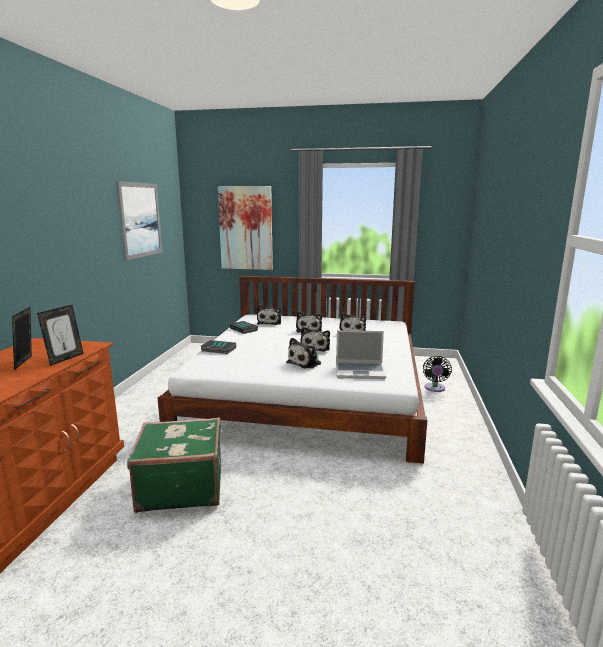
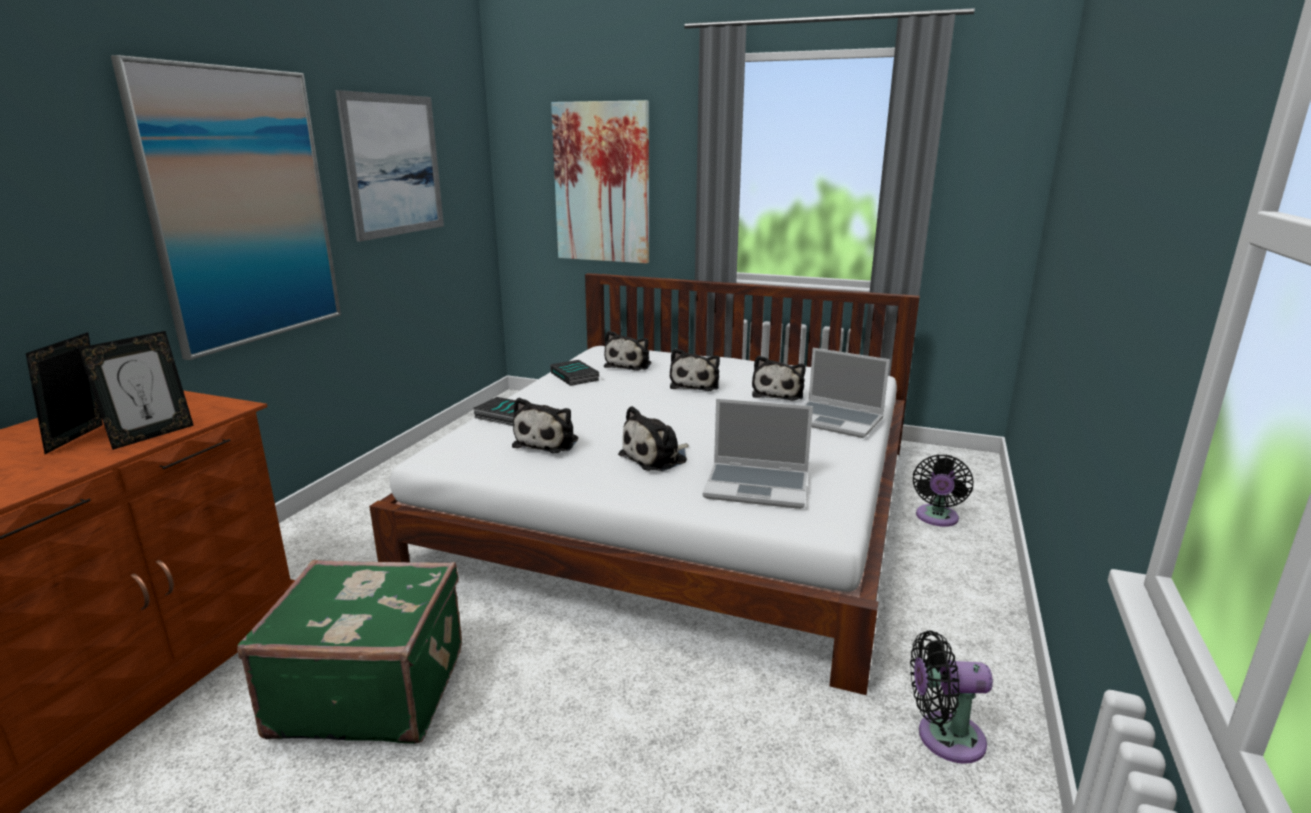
camera: 10 degrees right, 5 degrees up
plush toy [300,327,330,352] -> plush toy moved to [512,398,578,453]
none -> picture [111,55,341,360]
none -> laptop [804,348,890,438]
none -> black fan [910,630,993,764]

